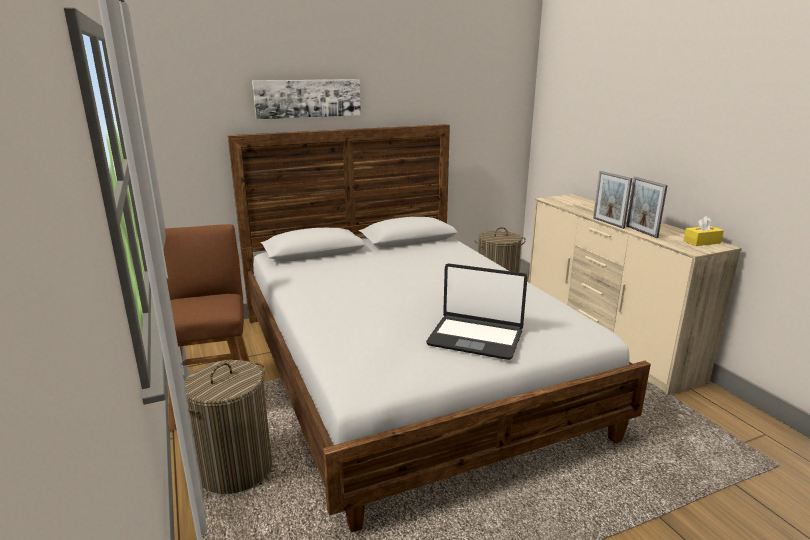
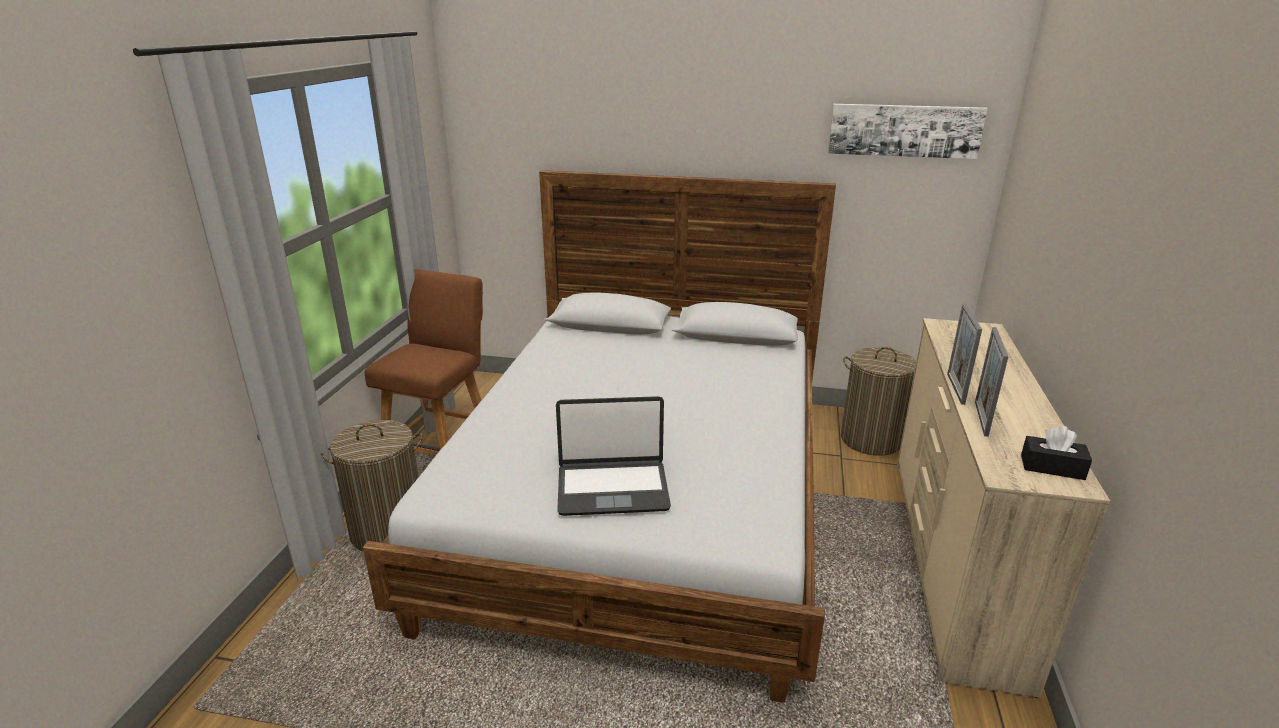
camera: 35 degrees right, 5 degrees up
picture [252,79,361,119] -> picture moved to [828,104,987,159]
laptop [426,263,527,360] -> laptop turned 60 degrees counterclockwise [556,396,671,516]
yellow tissue box [684,216,724,246] -> black tissue box [1021,426,1092,480]

